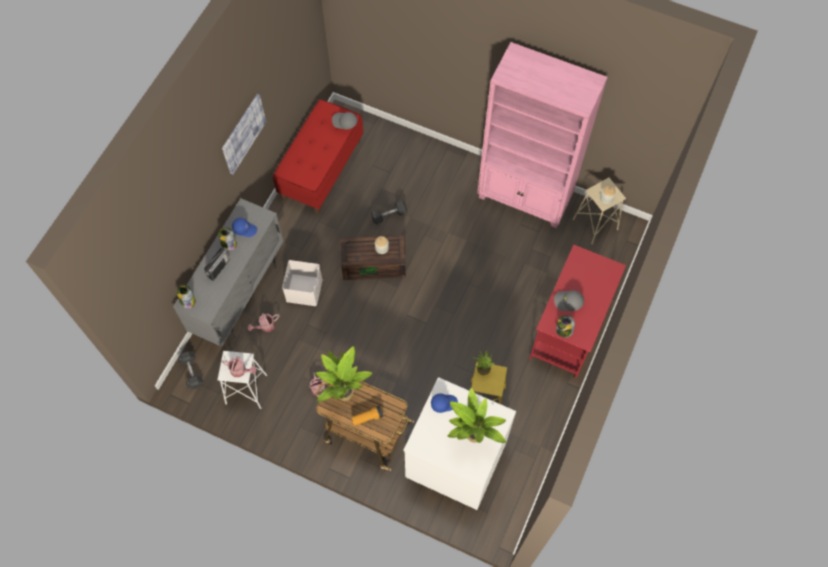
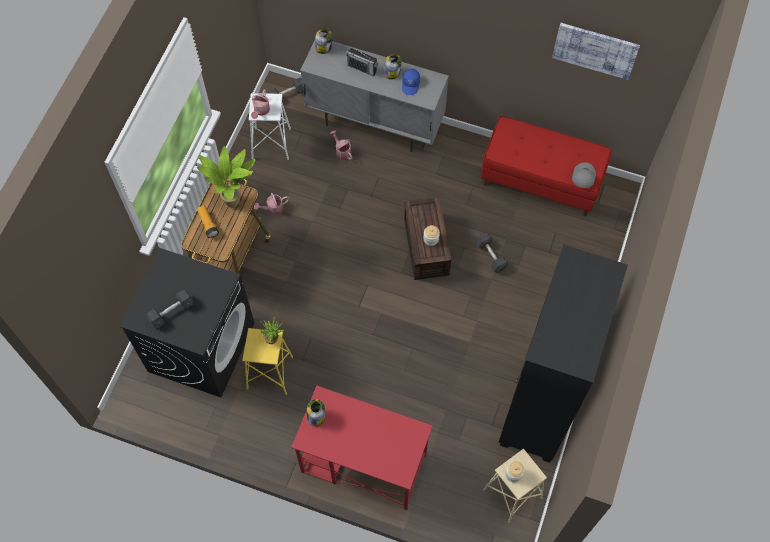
camera: 85 degrees right, 0 degrees up
picture [222,94,266,175] -> picture moved to [552,23,640,80]
white storage box [282,260,323,306] -> none
white washing machine [403,377,516,510] -> black washing machine [119,248,254,397]
blue cap [431,393,458,413] -> none
potted plant [448,388,506,443] -> grey dumbbell [146,290,194,328]
pink bookcase [477,42,608,229] -> black bookcase [499,245,628,463]
grey cap [554,290,584,311] -> none

